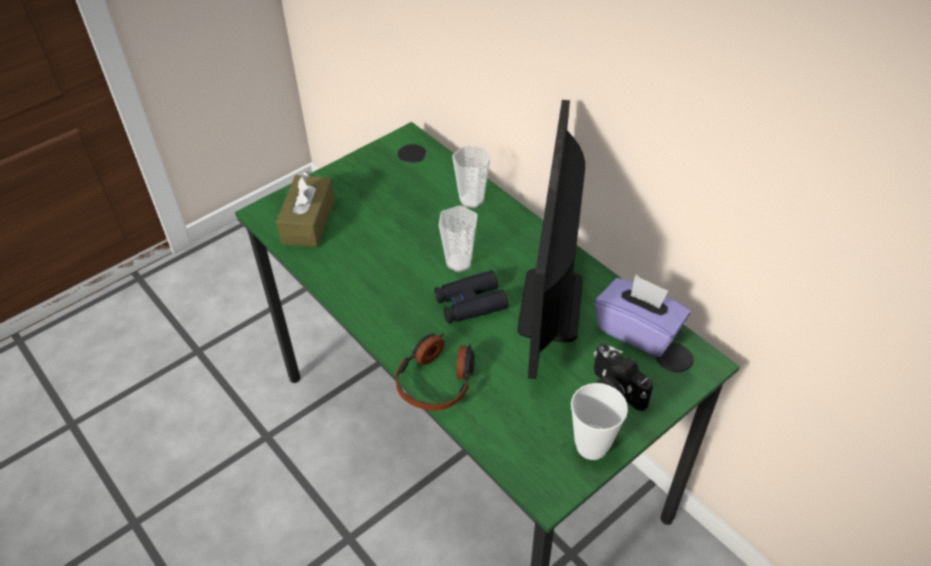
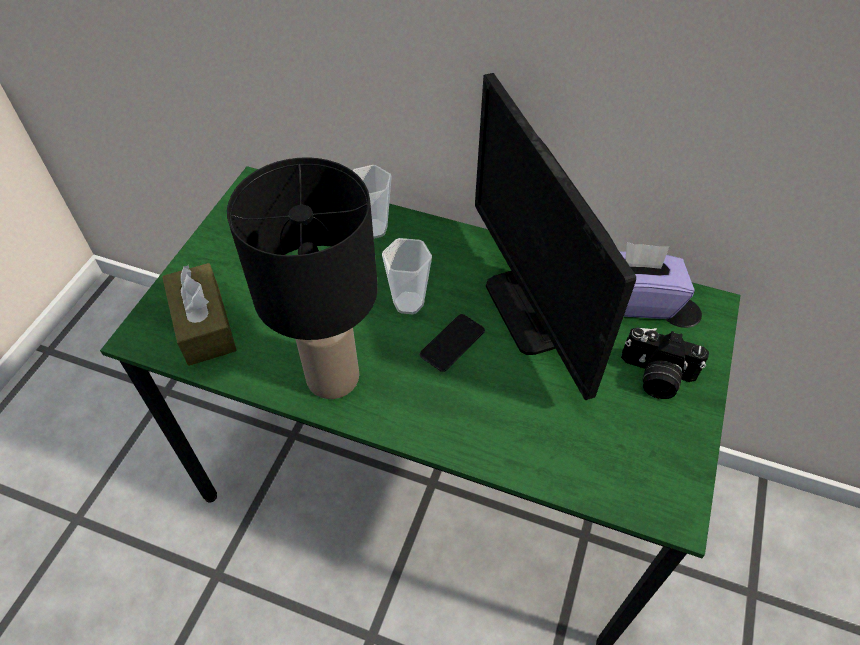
camera: 30 degrees left, 5 degrees up
headphones [396,333,475,411] -> none
black binoculars [434,270,509,324] -> phone [419,314,485,372]
cup [571,383,628,460] -> none
none -> black table lamp [227,157,378,399]

